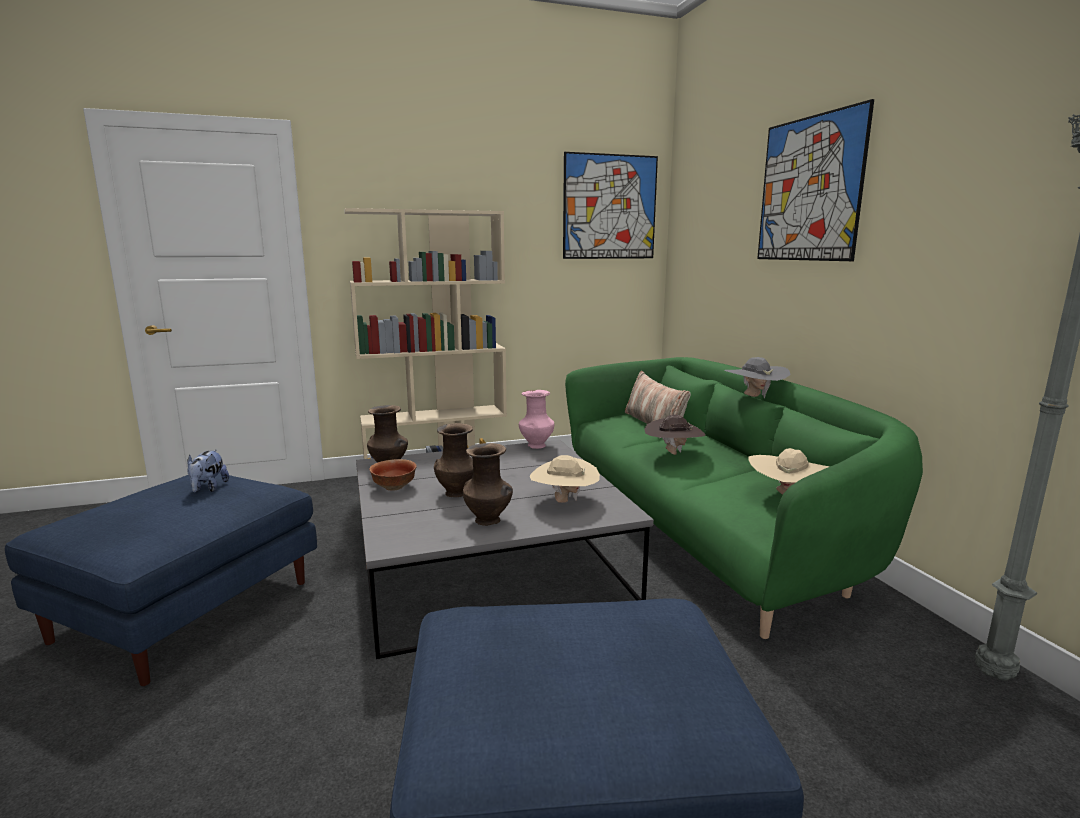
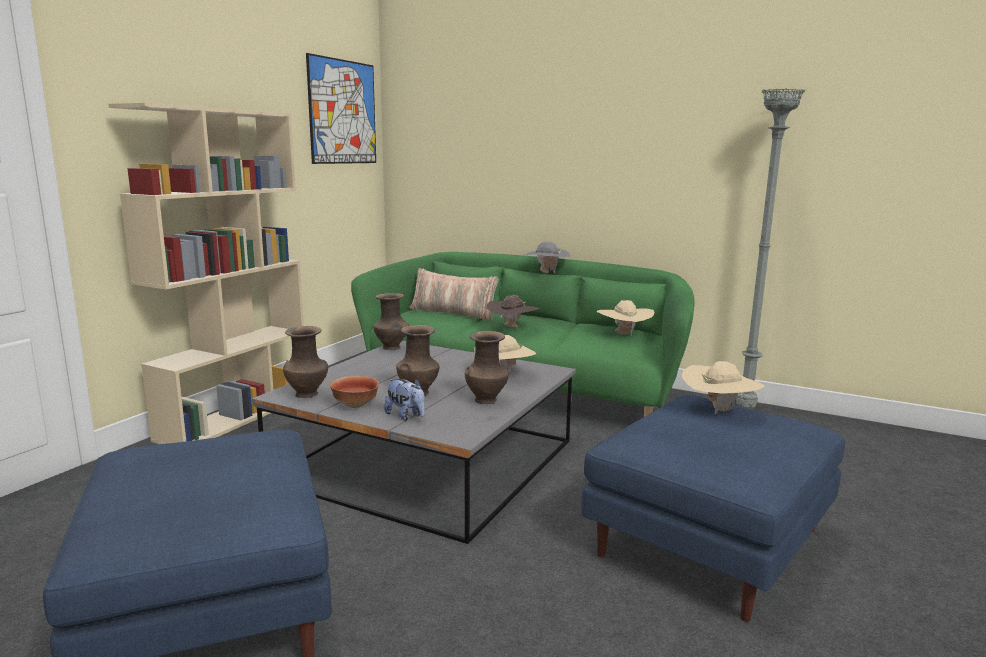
camera: 45 degrees left, 0 degrees up
plush toy [187,450,229,492] -> plush toy moved to [384,379,425,421]
pink vase [519,390,554,449] -> brown vase [374,293,409,350]
picture [757,99,874,261] -> none
none -> beige hat [681,361,765,415]

